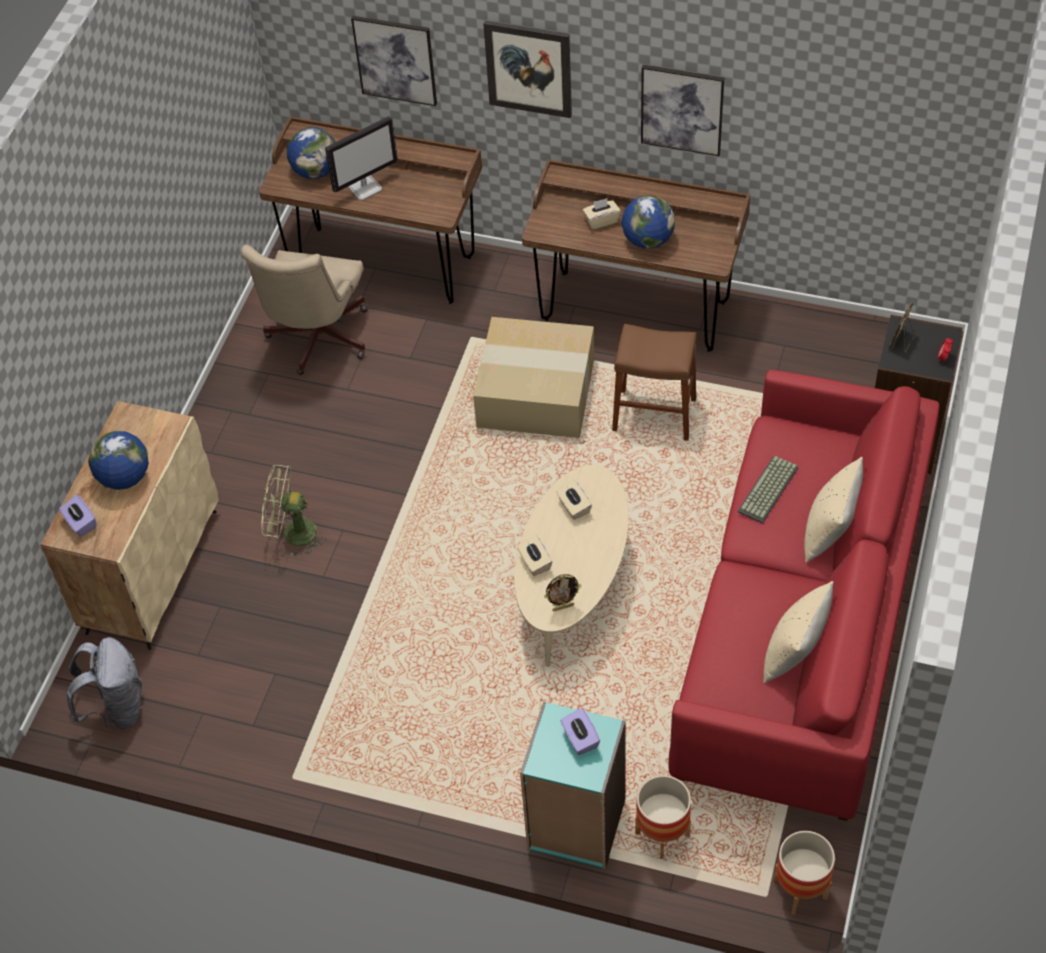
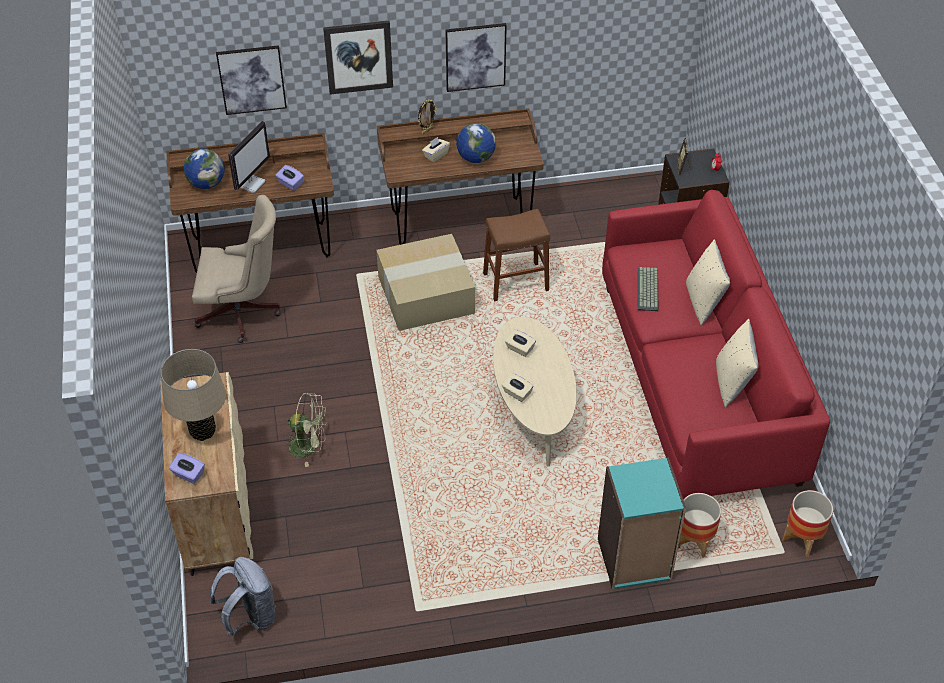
camera: 30 degrees left, 5 degrees down
globe [88,431,149,490] -> beige table lamp [161,349,226,441]
beige office chair [241,245,368,375] -> beige office chair turned 75 degrees counterclockwise [192,195,281,343]
green fan [261,464,326,556] -> green fan turned 150 degrees counterclockwise [283,392,327,467]
picture frame [544,574,581,611] -> picture frame moved to [418,100,437,134]
purple tissue box [560,708,600,755] -> purple tissue box moved to [275,165,304,191]

